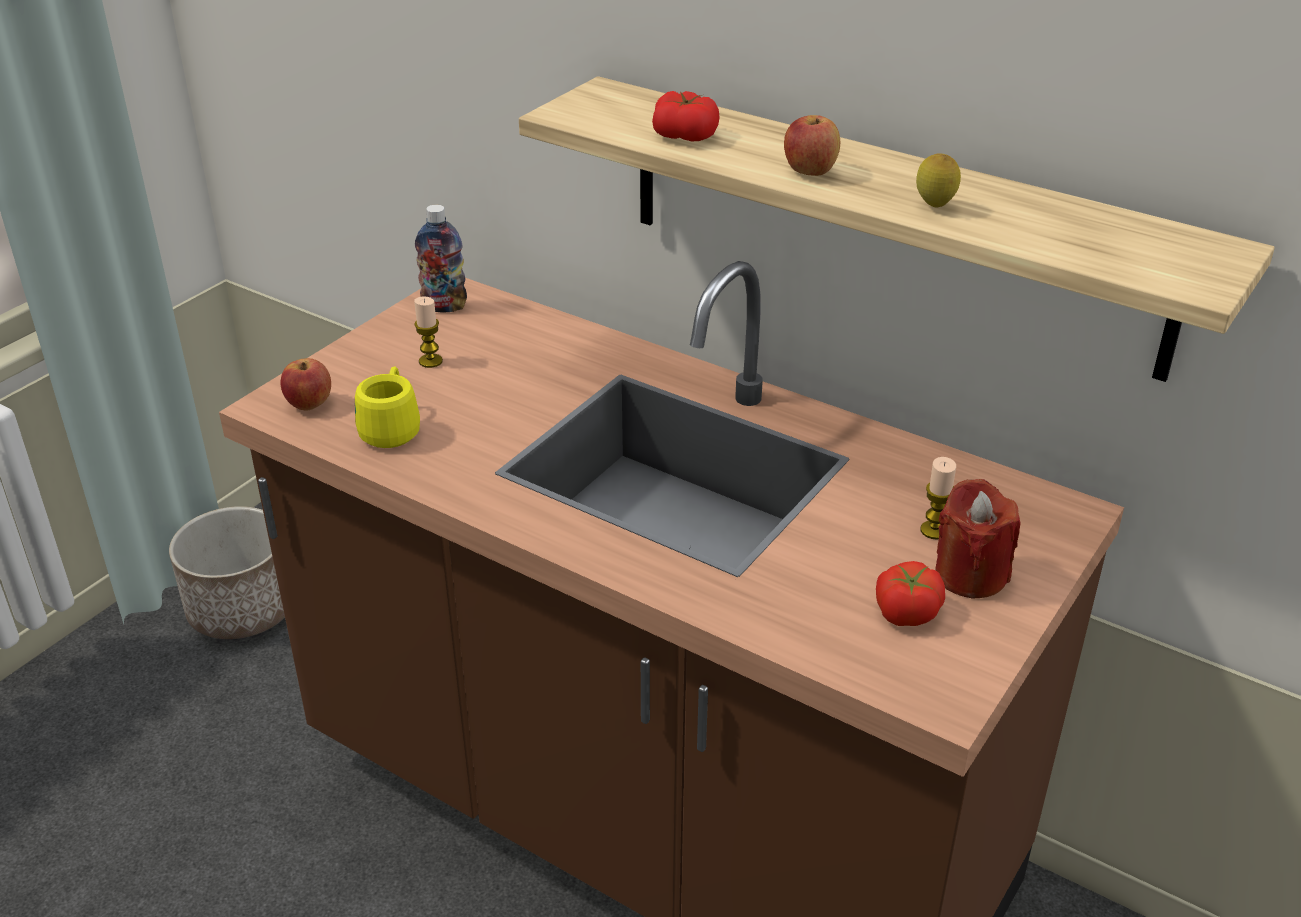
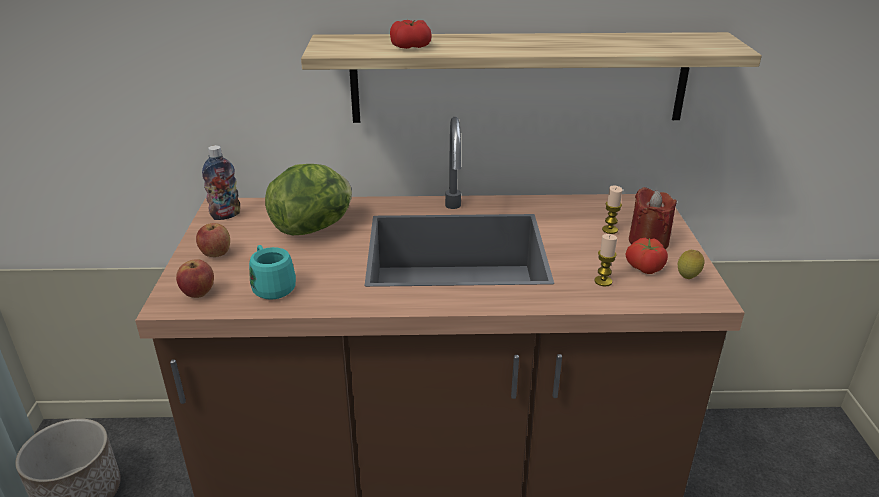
camera: 35 degrees left, 5 degrees down
yellow mug [355,366,420,448] -> turquoise mug [249,245,296,300]
candle [414,296,443,368] -> candle moved to [595,234,617,287]
apple [784,115,840,176] -> apple moved to [196,223,230,257]
lemon [916,153,961,208] -> lemon moved to [678,250,704,279]
none -> lettuce [265,164,352,235]

